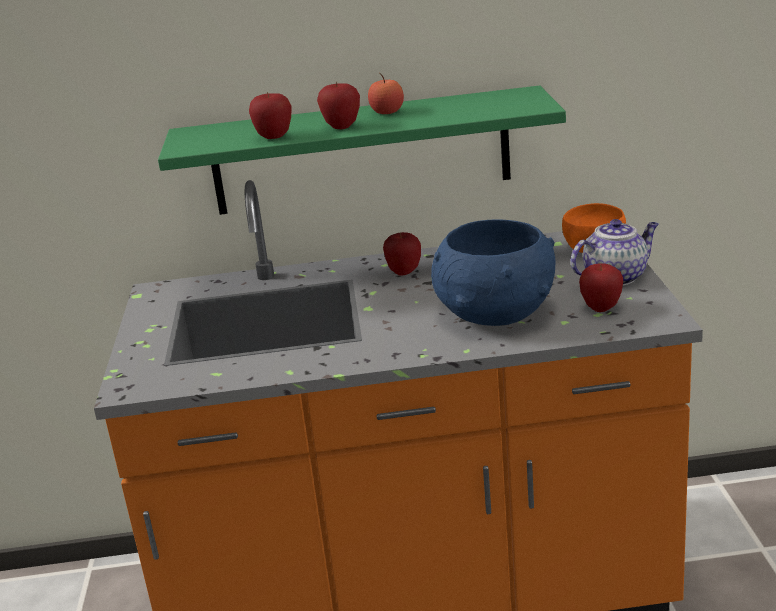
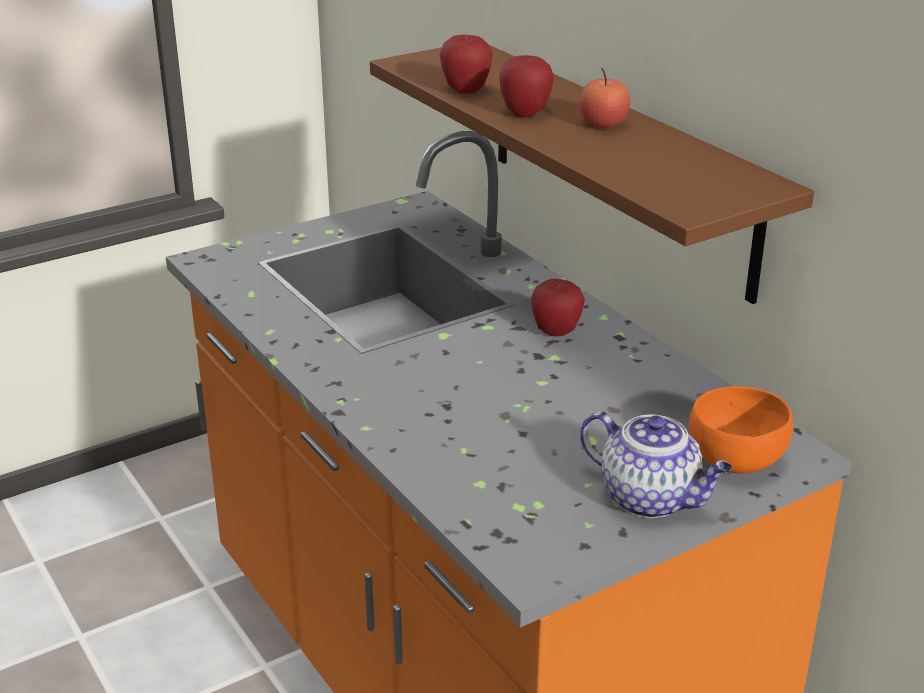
camera: 60 degrees right, 5 degrees up
green shelf [158,85,566,215] -> brown shelf [370,45,814,304]
blue bowl [431,219,555,326] -> none
apple [579,263,623,312] -> none

